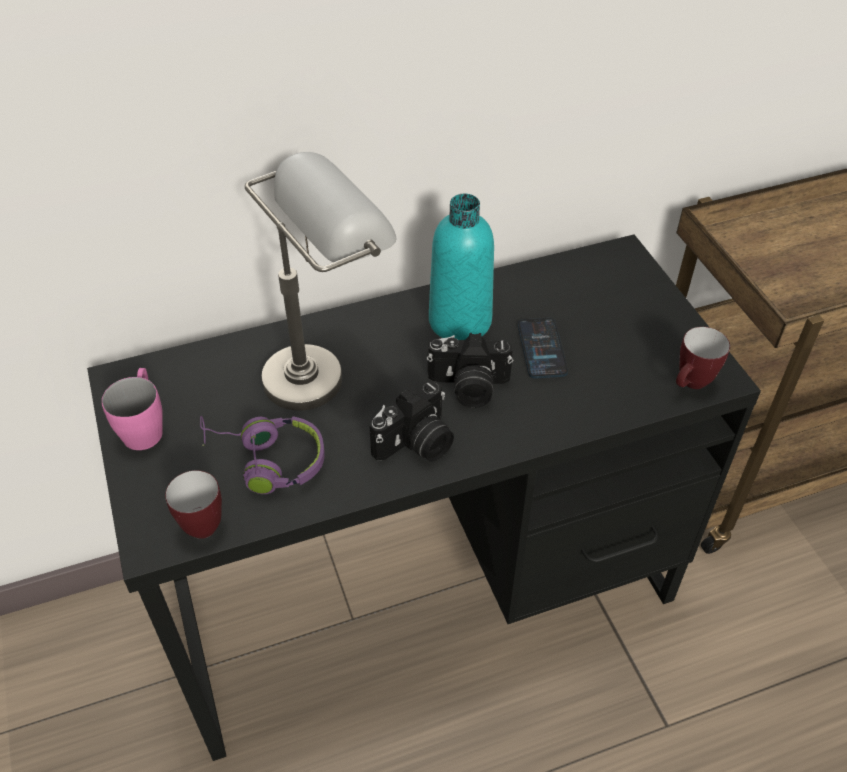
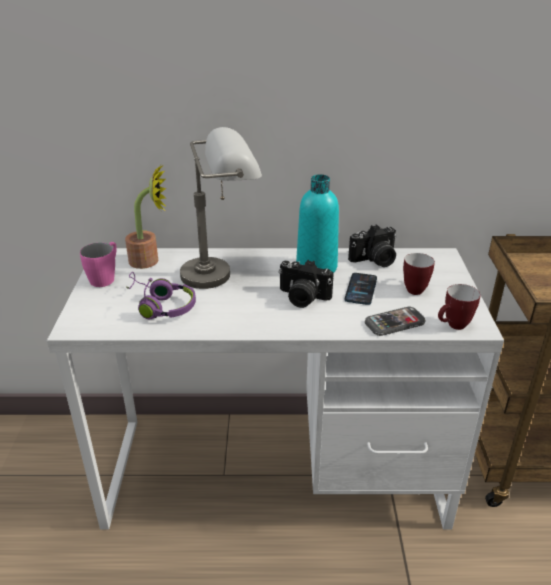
camera: 20 degrees right, 15 degrees down
black desk [87,234,761,761] -> white desk [47,248,504,530]
mug [165,470,222,539] -> mug moved to [403,253,435,295]
camera [370,381,454,462] -> camera moved to [348,224,397,267]
none -> potted plant [125,165,167,269]
none -> phone [365,306,426,336]

